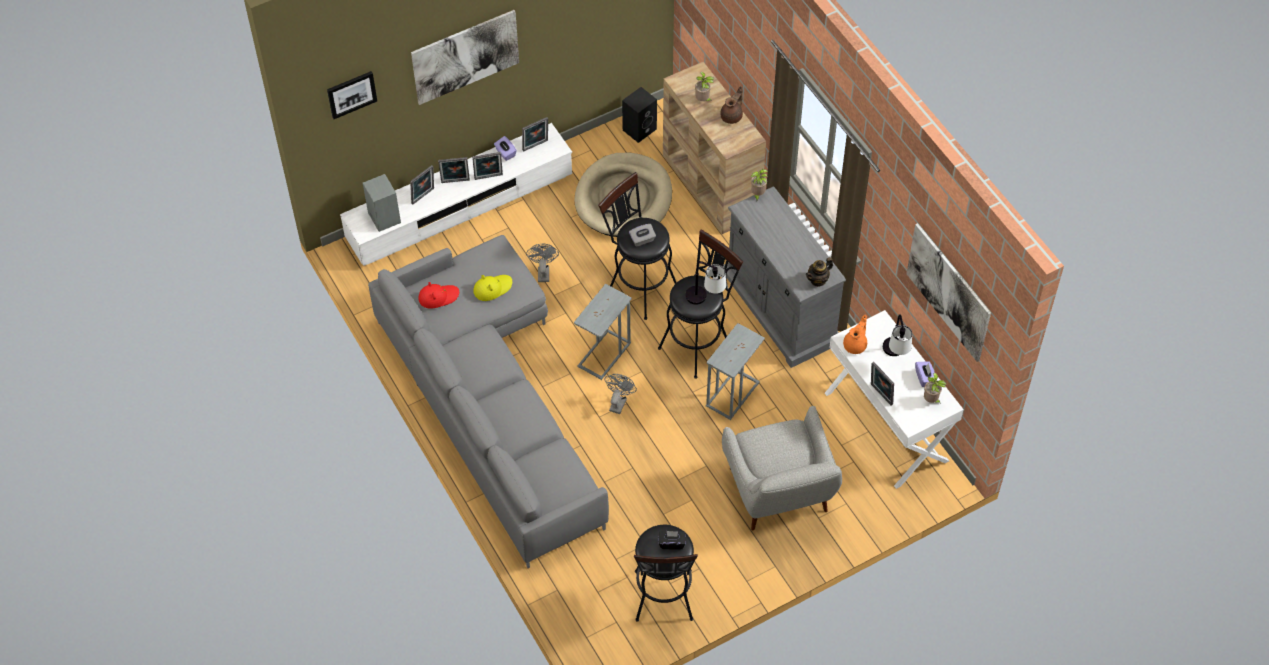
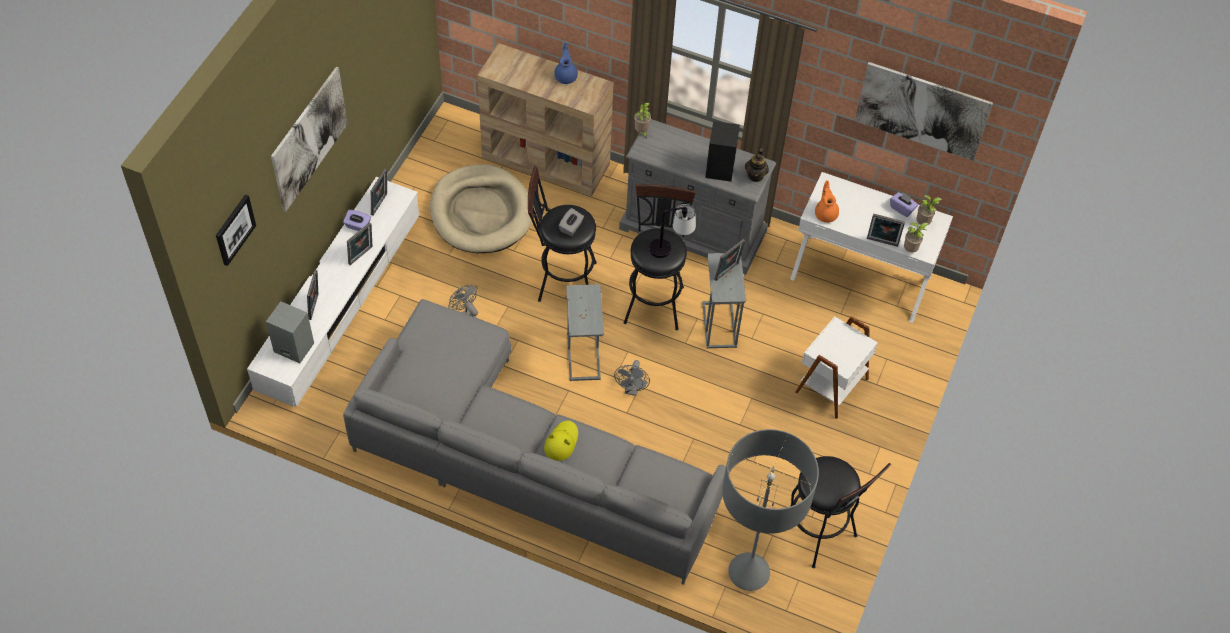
camera: 40 degrees left, 0 degrees up
red hat [418,282,459,309] -> none
picture frame [438,157,470,183] -> picture frame moved to [714,239,745,281]
yellow hat [473,275,512,301] -> yellow hat moved to [544,421,578,461]
grey fan [604,374,637,414] -> grey fan turned 150 degrees counterclockwise [614,360,650,396]
black speaker [622,87,657,143] -> black speaker moved to [705,121,740,182]
black tissue box [659,530,685,550] -> none
potted plant [695,72,714,101] -> potted plant moved to [904,223,928,253]
brown teapot [720,86,743,124] -> blue teapot [554,42,578,84]
grey armchair [722,406,842,530] -> white side table [795,316,878,419]
table lamp [883,314,912,356] -> none
none -> grey floor lamp [722,429,819,591]

